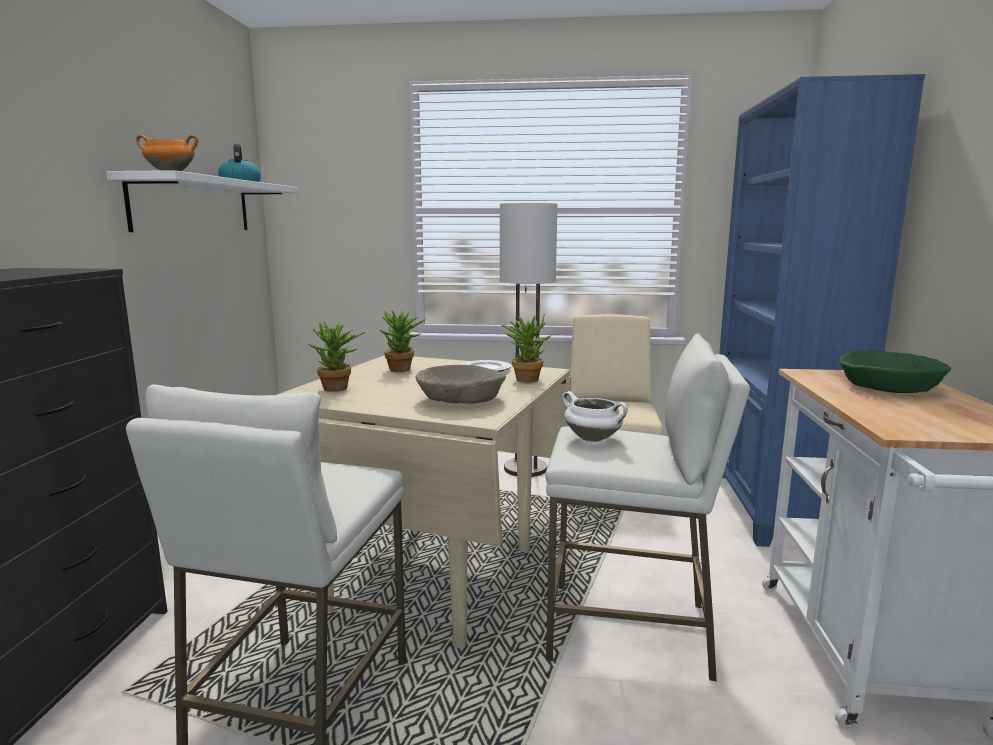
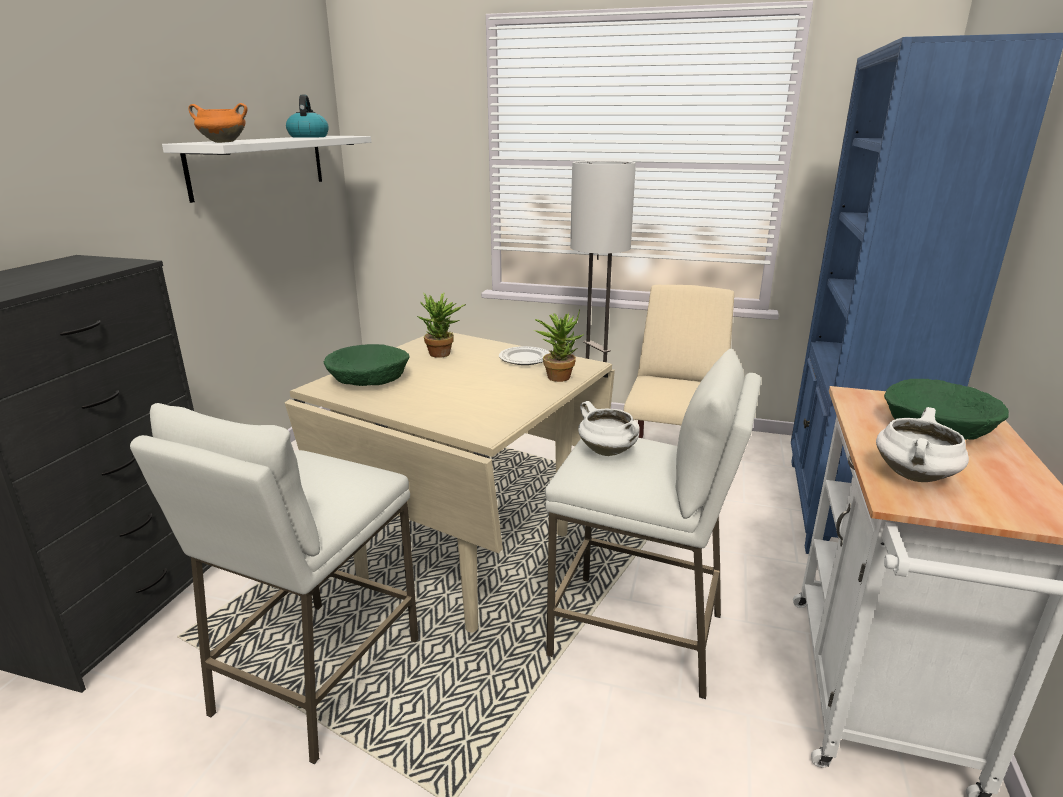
camera: 10 degrees right, 10 degrees up
potted plant [309,320,365,392] -> green bowl [324,344,410,386]
beige bowl [415,365,506,404] -> none
none -> white cooking pot [876,407,969,482]

